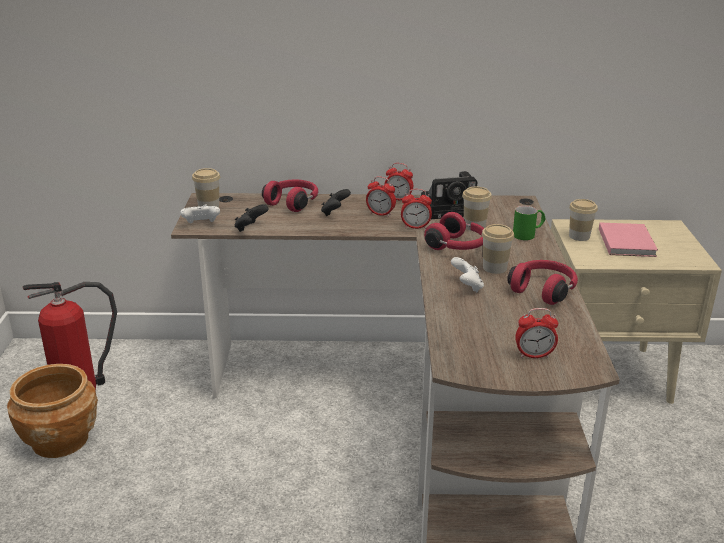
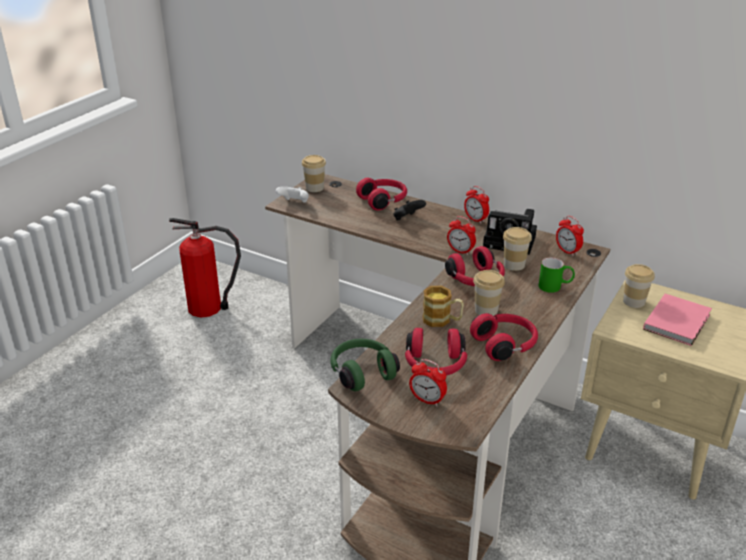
camera: 30 degrees right, 5 degrees up
brown planter [7,364,98,458] -> none
black game controller [235,204,269,232] -> none
alarm clock [366,176,396,217] -> alarm clock moved to [556,216,584,256]
white game controller [451,257,484,292] -> mug [423,286,464,327]
none -> green headphones [330,339,400,391]
none -> red headphones [405,328,467,375]

